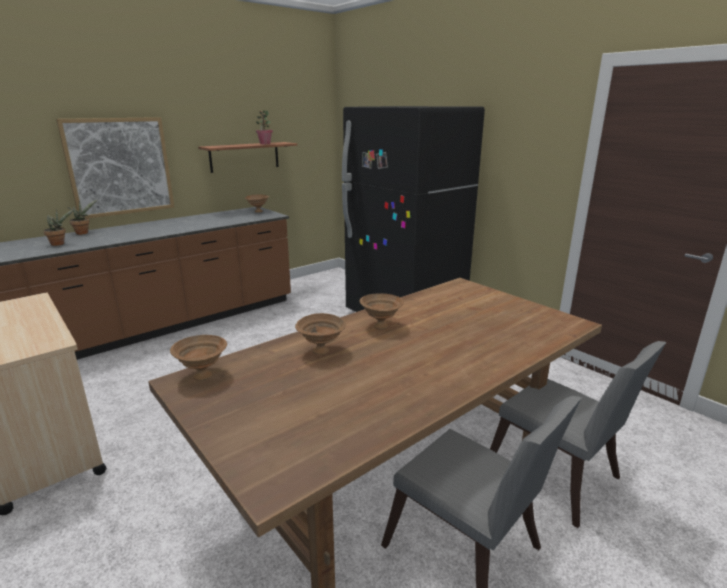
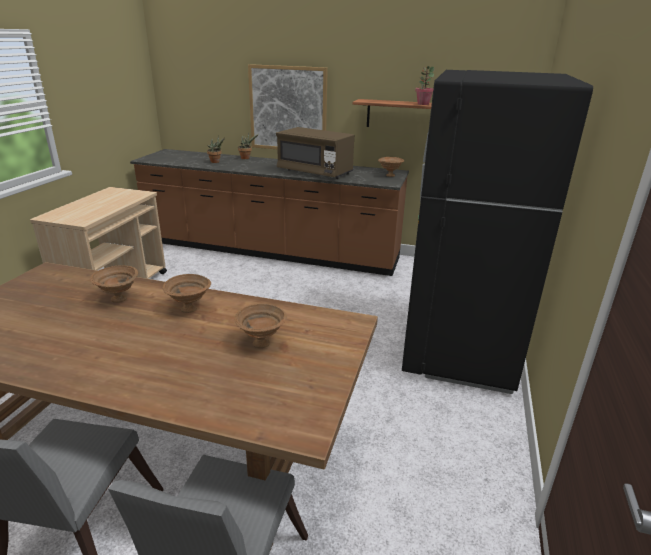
camera: 55 degrees right, 5 degrees up
brown bowl [170,335,227,381] -> brown bowl moved to [235,304,287,348]
none -> brown microwave [276,127,354,179]

